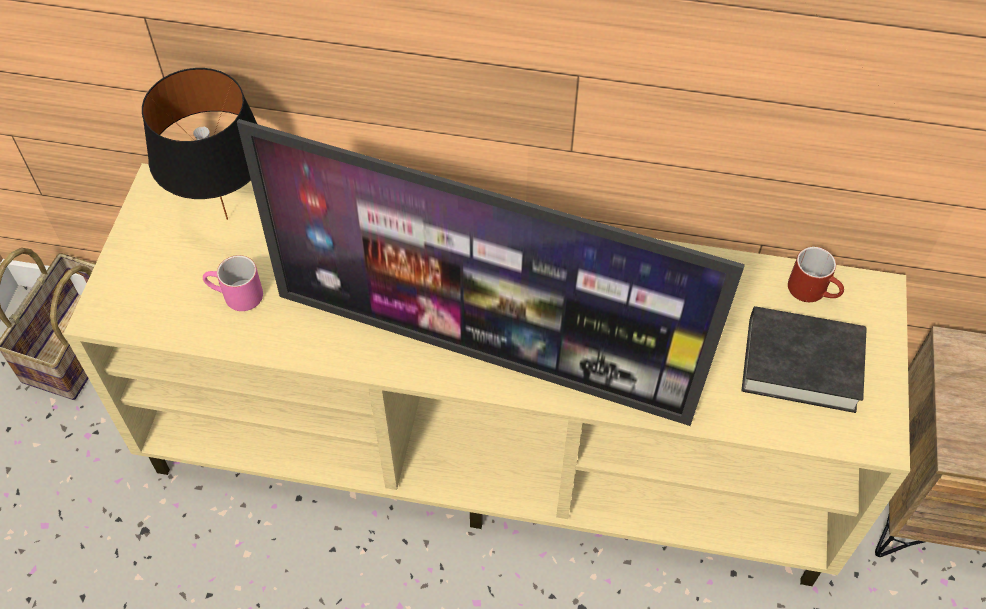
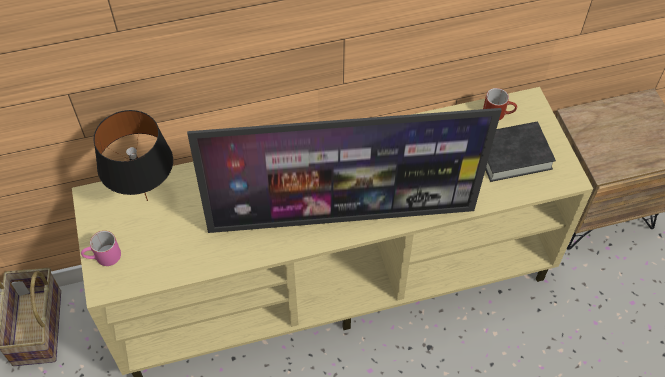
camera: 25 degrees left, 0 degrees up
pink mug [203,255,263,311] -> pink mug moved to [81,231,121,266]

